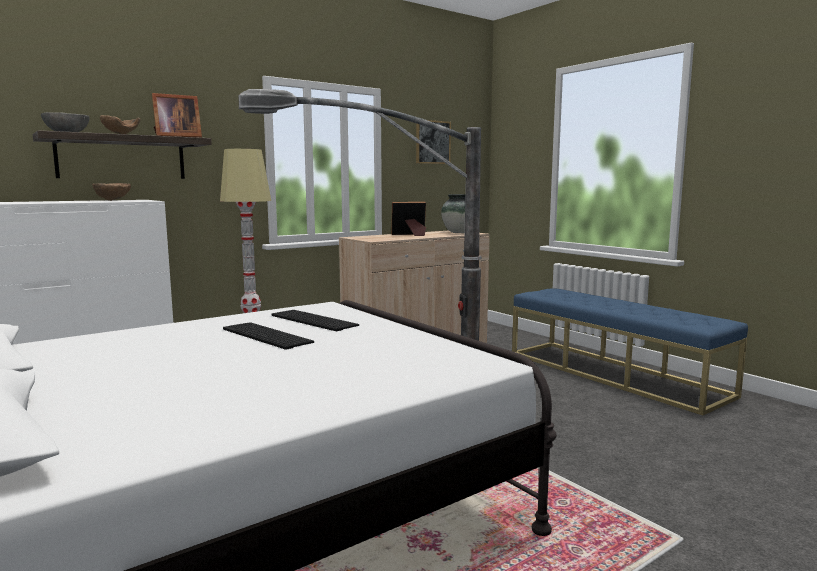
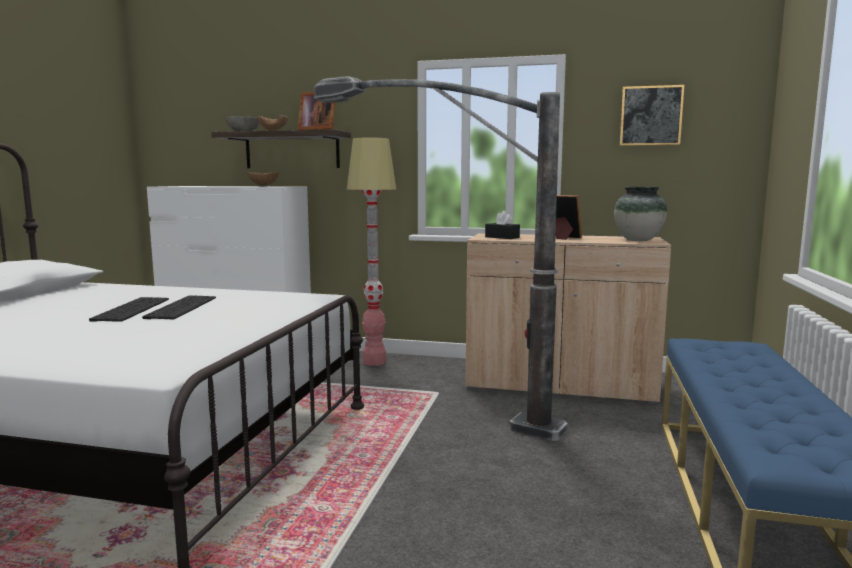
camera: 50 degrees right, 0 degrees up
keyboard [272,310,359,331] -> keyboard moved to [89,297,169,322]
none -> black tissue box [485,211,520,239]

